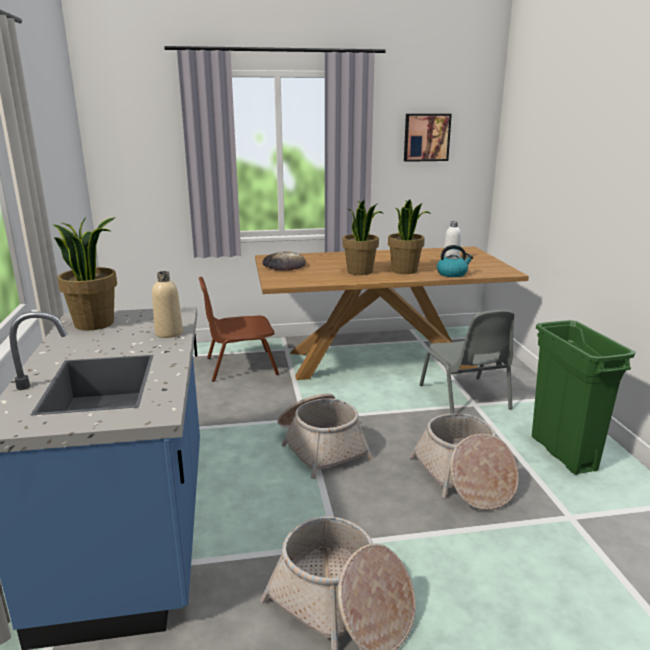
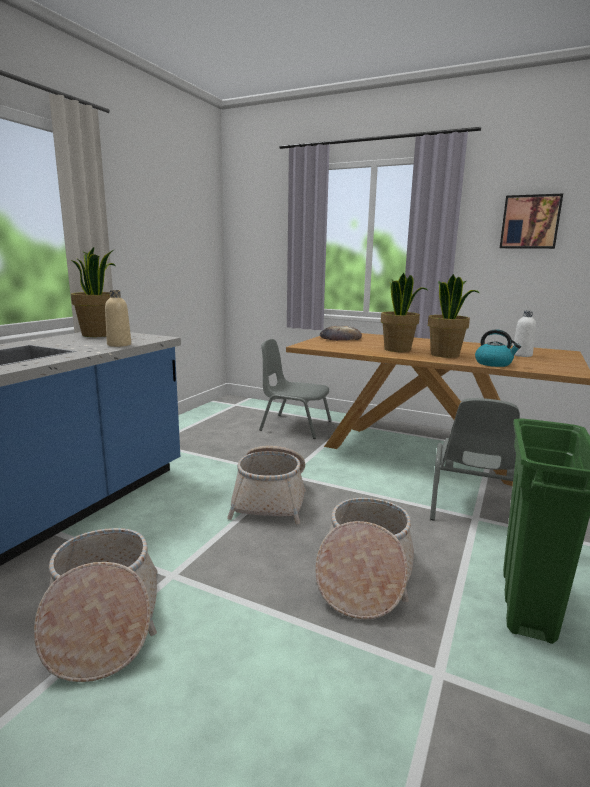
camera: 35 degrees right, 5 degrees down
brown chair [199,277,279,382] -> grey chair [259,339,332,439]

